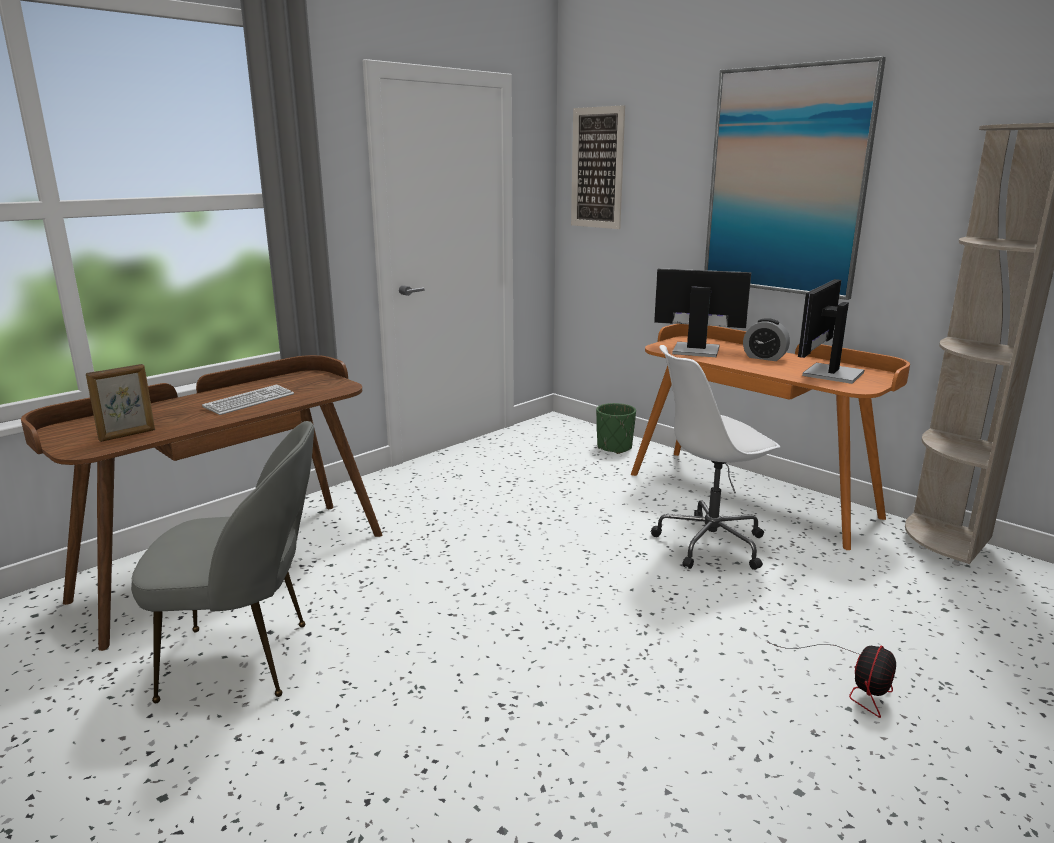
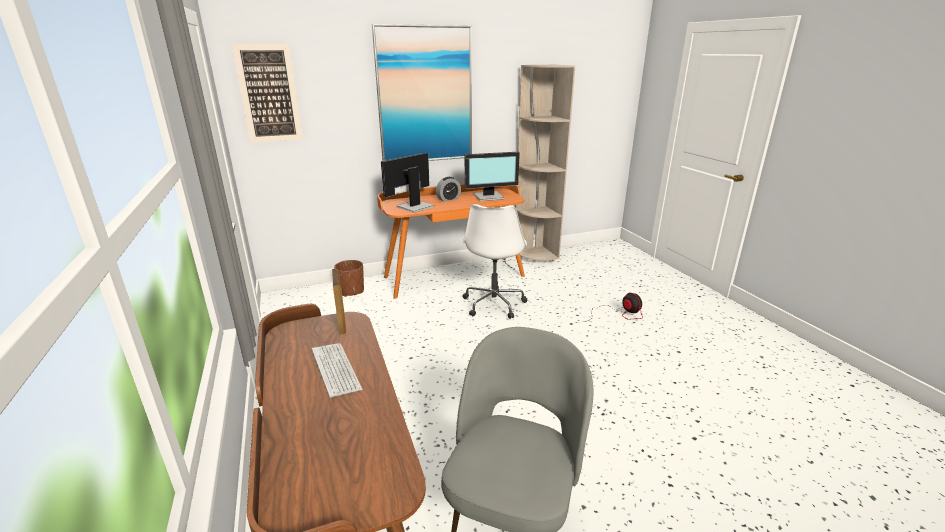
camera: 65 degrees left, 5 degrees up
picture frame [86,364,155,442] -> picture frame moved to [332,268,346,335]
green planter [596,403,636,454] -> brown planter [334,260,364,297]
monitor [798,279,864,384] -> monitor turned 75 degrees counterclockwise [465,152,520,201]

